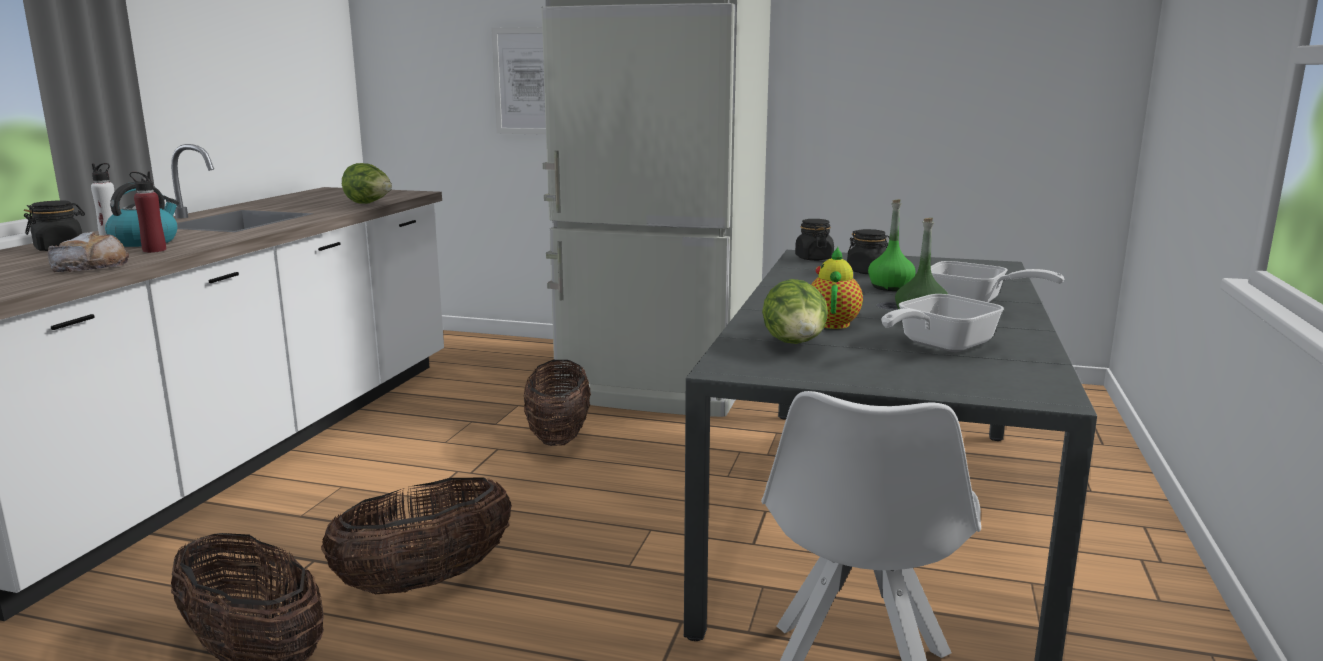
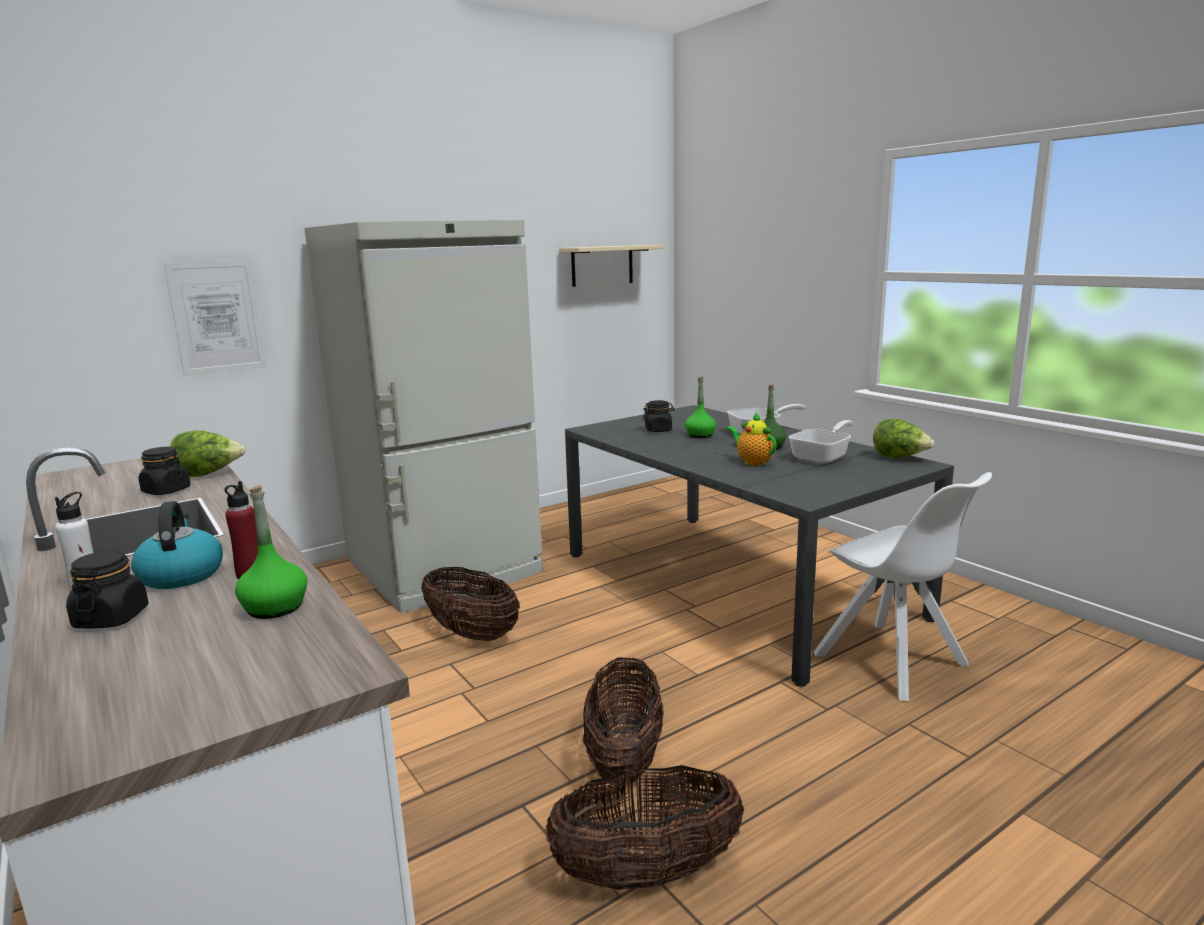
camera: 50 degrees left, 0 degrees up
bread [47,231,129,272] -> green bottle [235,485,308,619]
lettuce [762,279,828,344] -> lettuce moved to [873,419,934,458]
black jar [795,219,834,261] -> black jar moved to [139,447,191,495]
frying pan [881,294,1004,352] -> frying pan turned 135 degrees counterclockwise [789,420,854,464]
none -> beige shelf [559,245,664,287]

